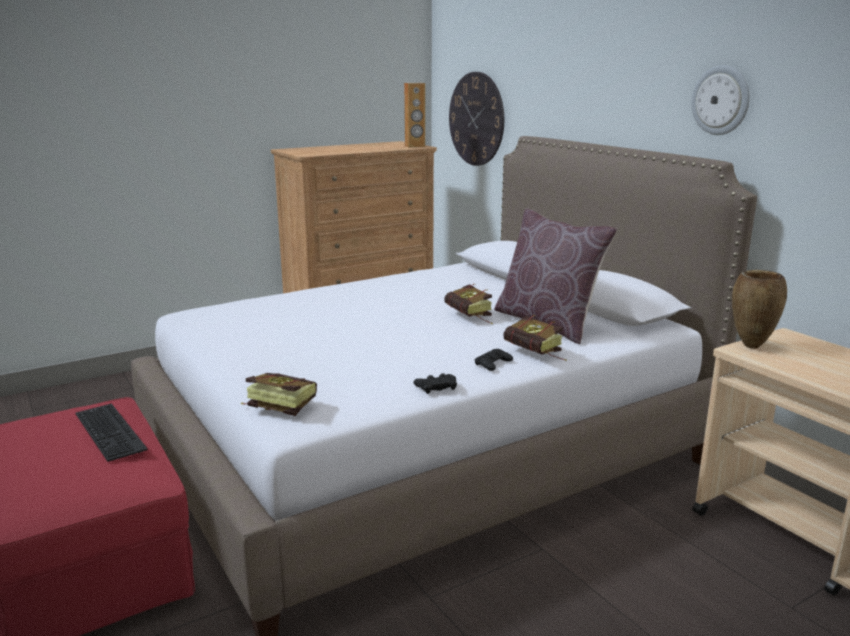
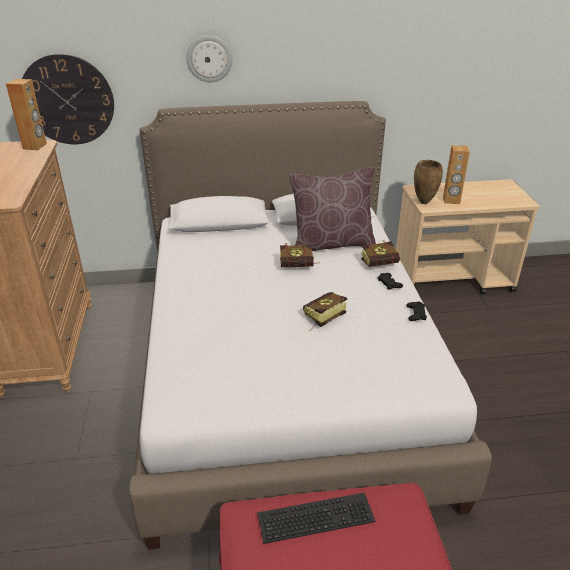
camera: 65 degrees left, 15 degrees up
book [240,373,317,416] -> book moved to [303,292,347,331]
wall clock [692,65,750,135] -> wall clock moved to [186,35,232,82]
none -> brown speaker [443,145,470,204]

